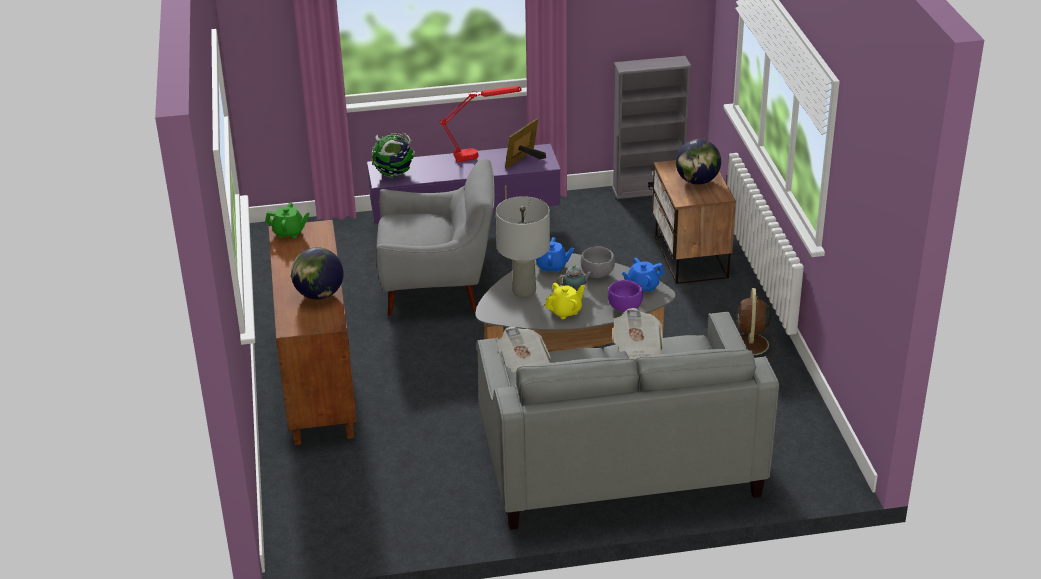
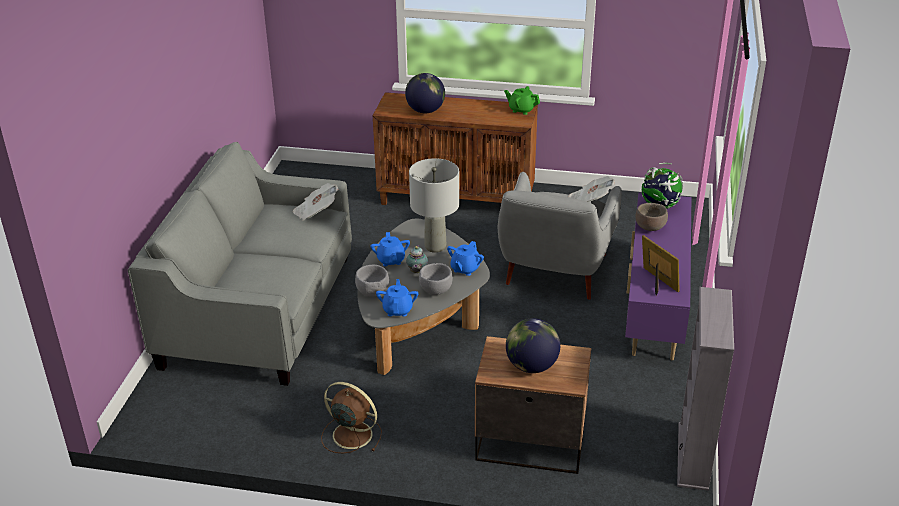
camera: 110 degrees right, 0 degrees up
green teapot [265,202,310,238] -> green teapot turned 90 degrees clockwise [504,86,540,115]
red table lamp [439,86,522,162] -> none
yellow teapot [545,283,585,319] -> blue teapot [371,232,410,266]
purple bowl [608,280,643,312] -> grey bowl [355,265,389,296]
newspaper [612,308,663,360] -> newspaper moved to [568,176,615,202]
none -> brown bowl [635,203,668,231]

